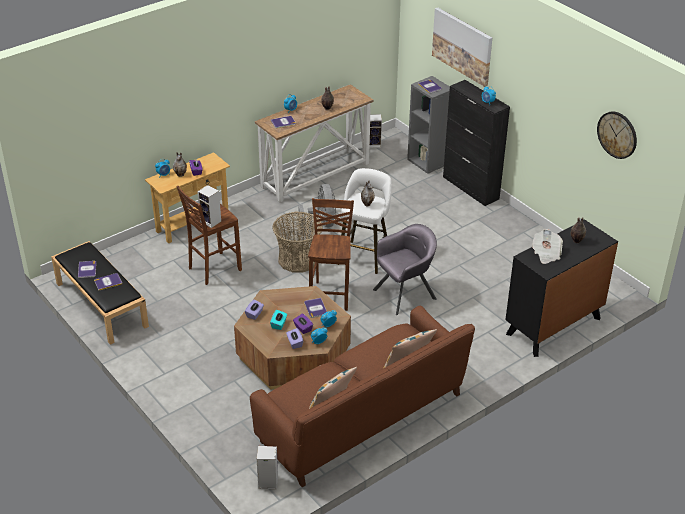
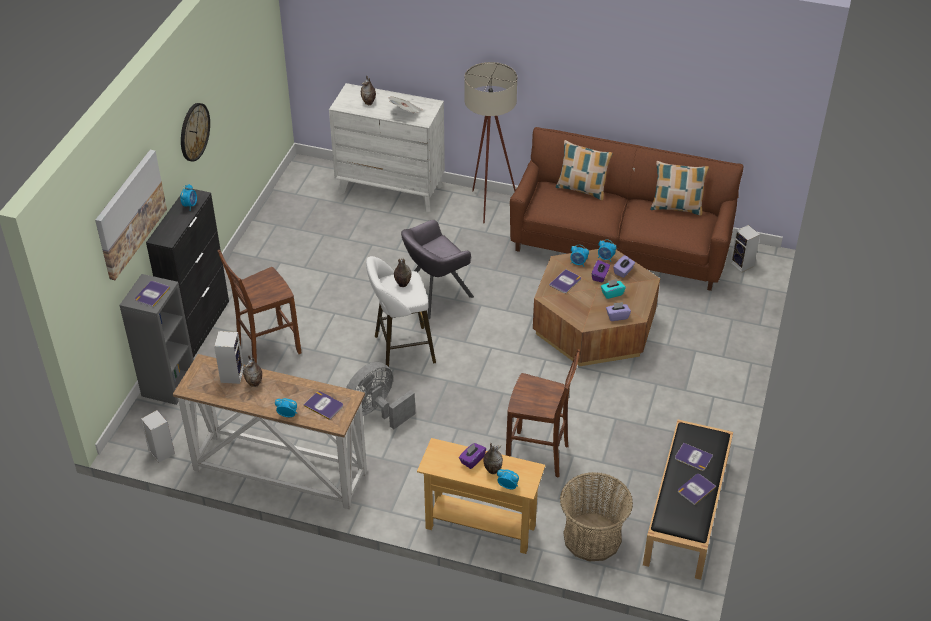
camera: 125 degrees left, 5 degrees up
speaker [197,185,221,228] -> speaker moved to [214,331,244,384]
basket [272,212,323,273] -> basket moved to [560,472,633,562]
brown stool [308,198,354,311] -> brown stool moved to [218,250,301,364]
grey armchair [373,224,437,315] -> grey armchair turned 60 degrees counterclockwise [401,220,474,320]
black dresser [505,219,618,357] -> white dresser [329,83,445,212]
wall clock [597,111,637,159] -> wall clock moved to [181,103,210,162]
none -> beige floor lamp [464,62,517,223]

